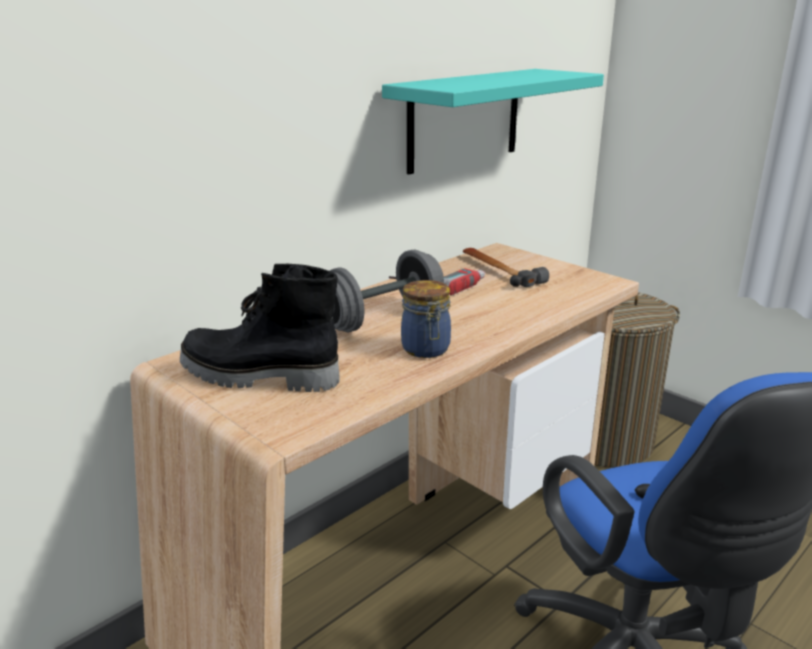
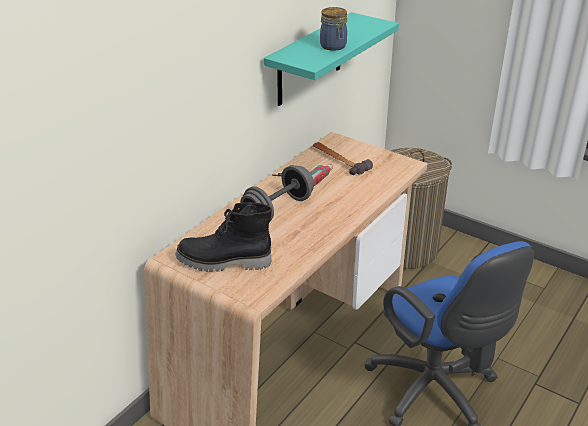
camera: 10 degrees left, 10 degrees up
jar [401,280,451,358] -> jar moved to [320,7,347,51]

